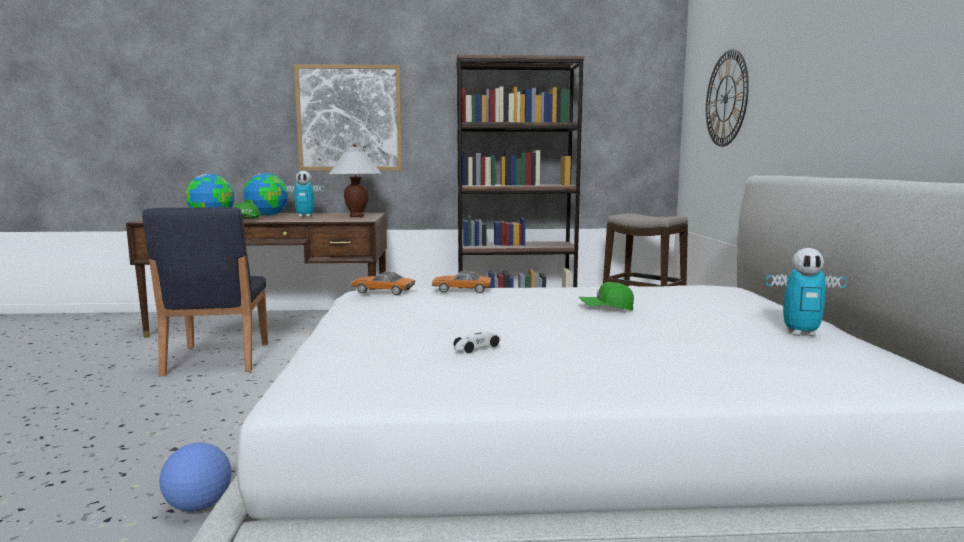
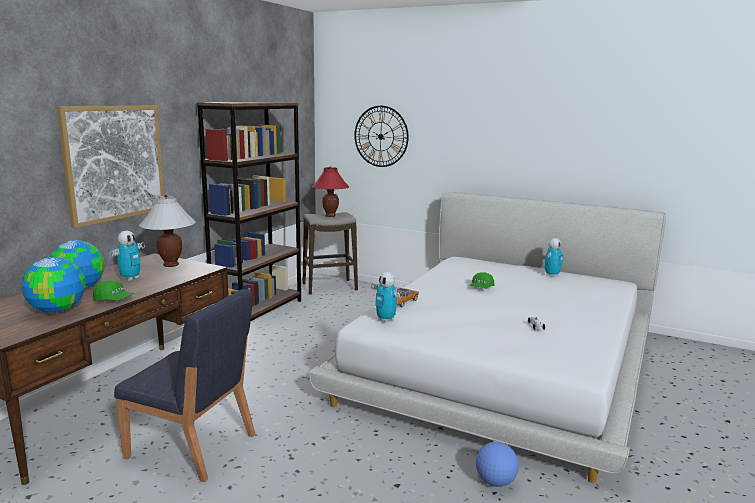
camera: 60 degrees left, 5 degrees up
toy car [351,272,415,295] -> toy robot [372,272,403,322]
none -> red table lamp [312,166,349,217]

